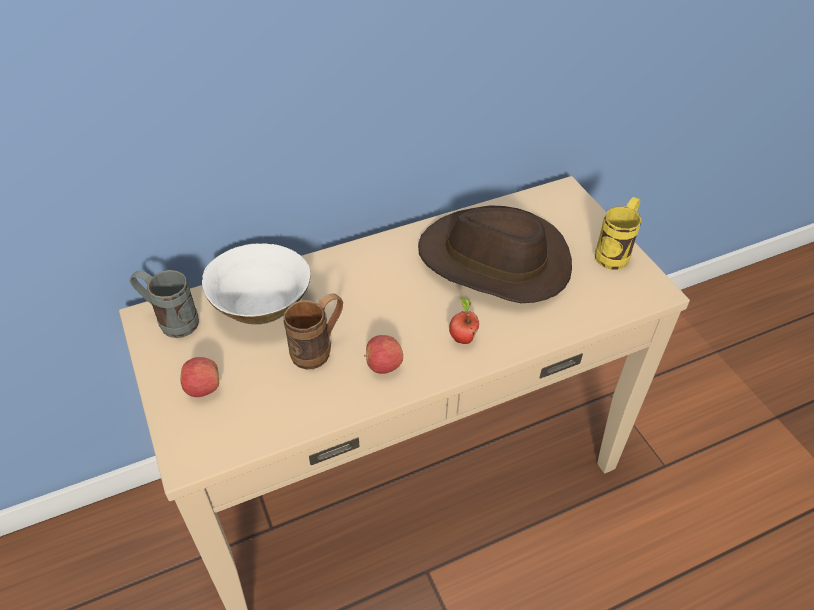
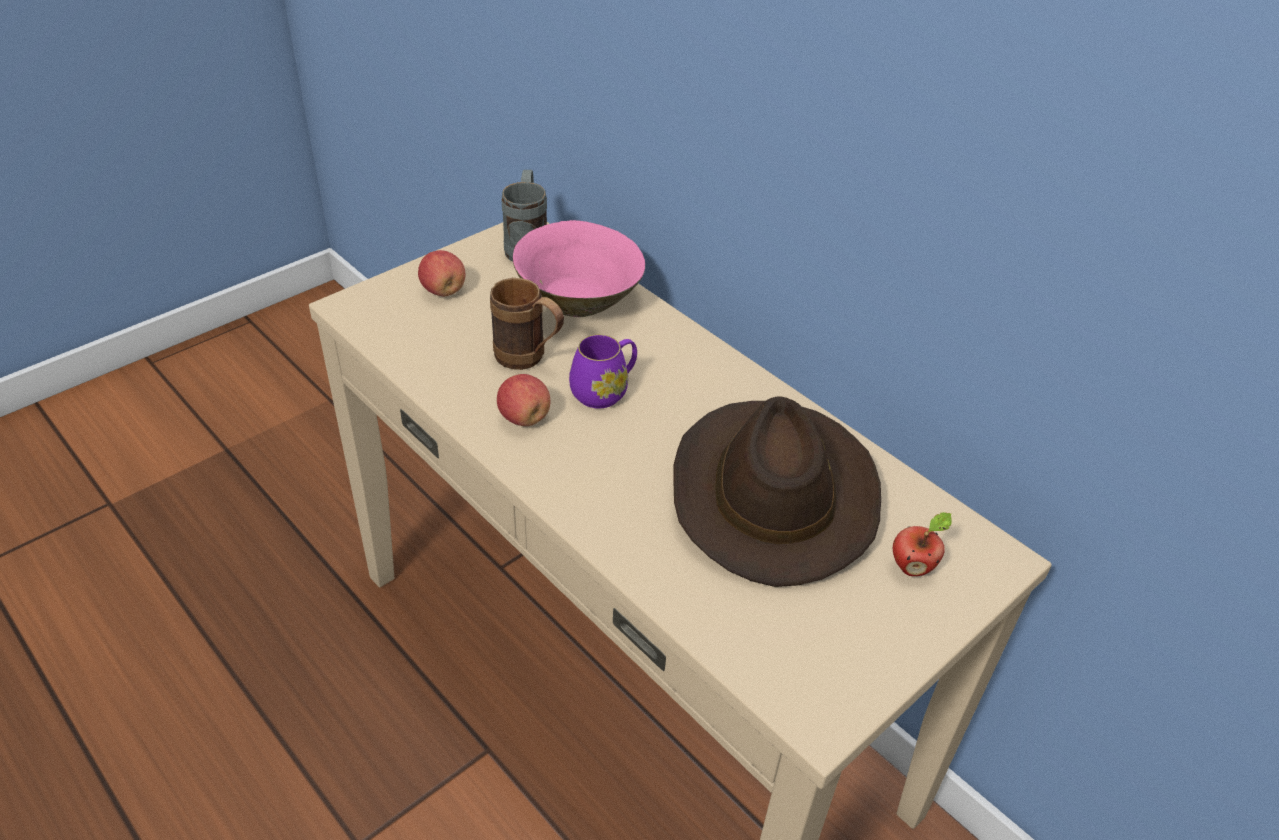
camera: 70 degrees right, 5 degrees down
white bowl [202,243,310,325] -> pink bowl [513,220,645,317]
apple [449,296,479,344] -> apple moved to [893,512,952,576]
yellow mug [595,197,642,270] -> none
none -> purple mug [569,334,637,408]

